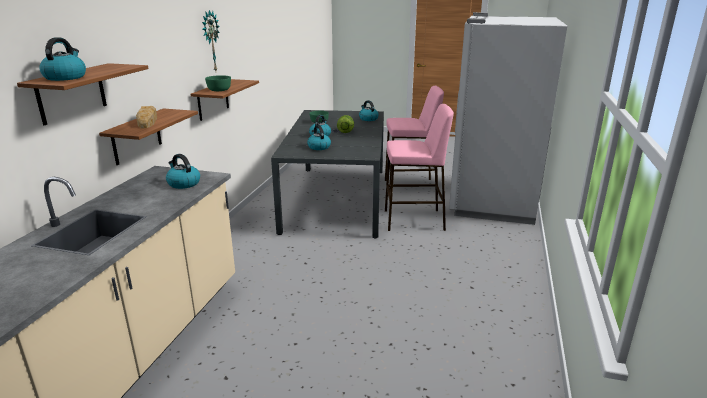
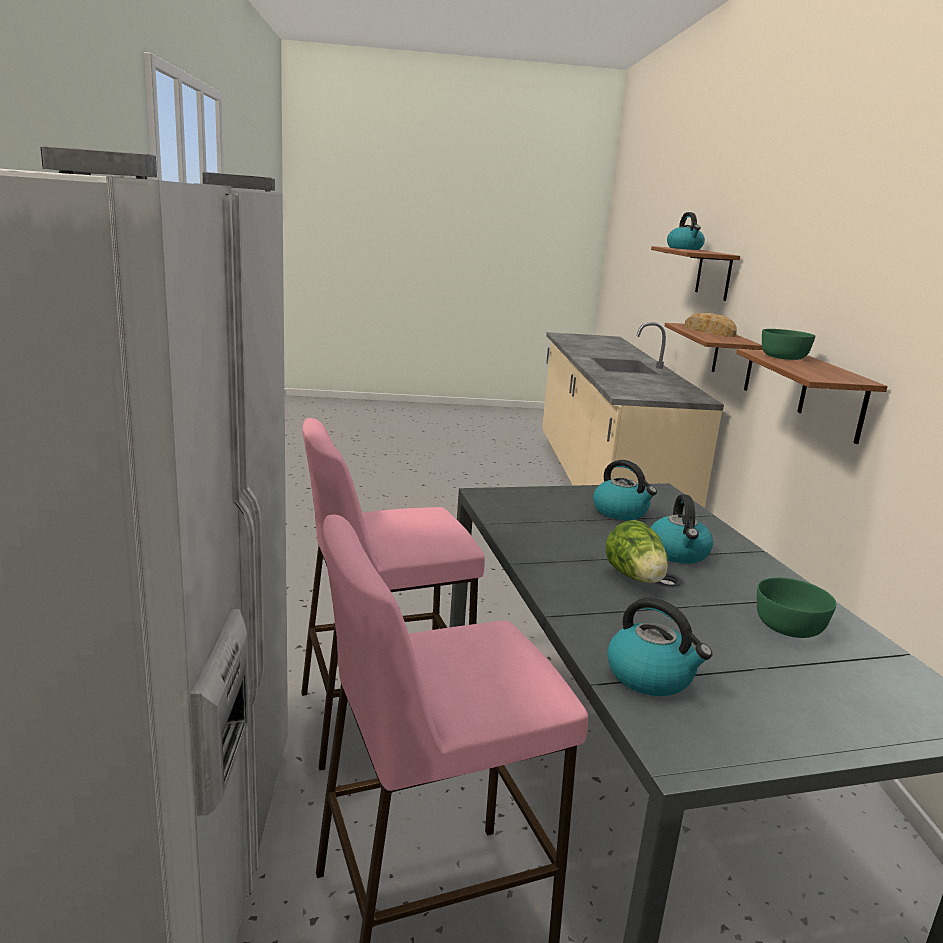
camera: 160 degrees right, 5 degrees down
kettle [166,154,200,189] -> none
wall clock [202,10,220,71] -> none

